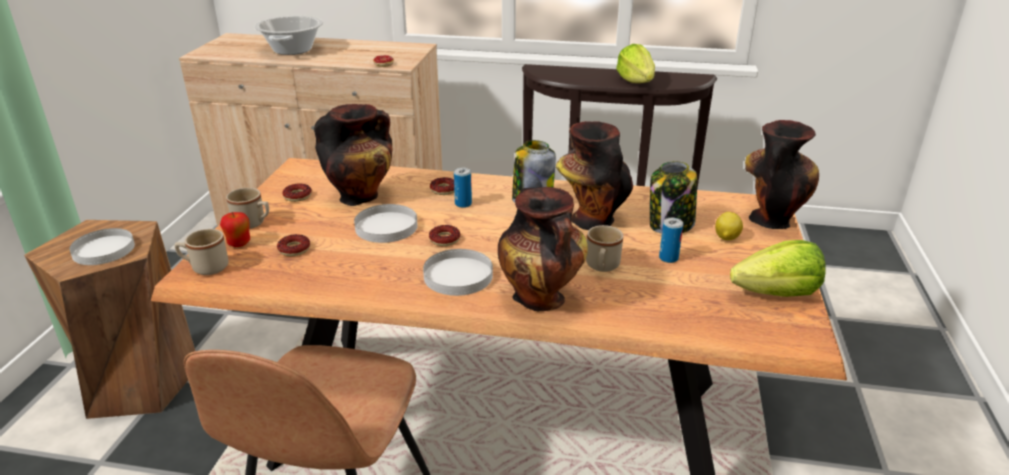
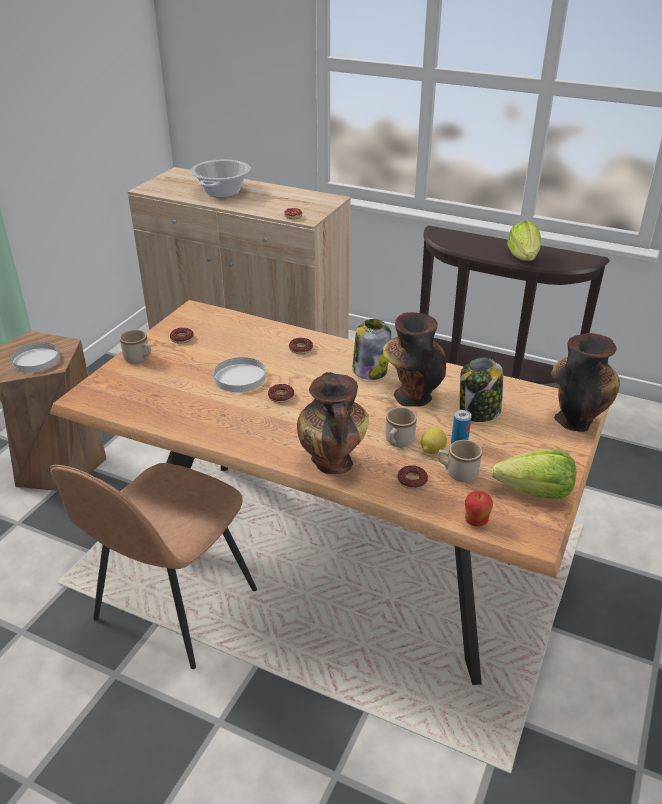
camera: 15 degrees right, 5 degrees up
beige mug [174,229,229,275] -> beige mug moved to [438,440,482,482]
apple [220,212,250,247] -> apple moved to [465,491,493,527]
donut [277,234,310,256] -> donut moved to [397,465,428,489]
vase [314,104,392,206] -> none
white plate [423,249,493,296] -> none
can [454,168,472,208] -> none
lemon [715,212,743,240] -> lemon moved to [421,427,447,454]

